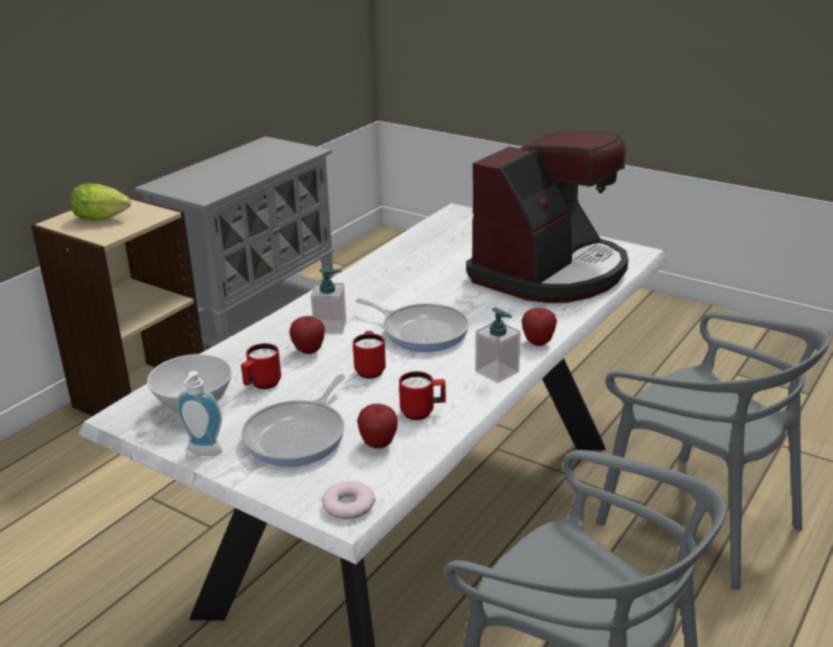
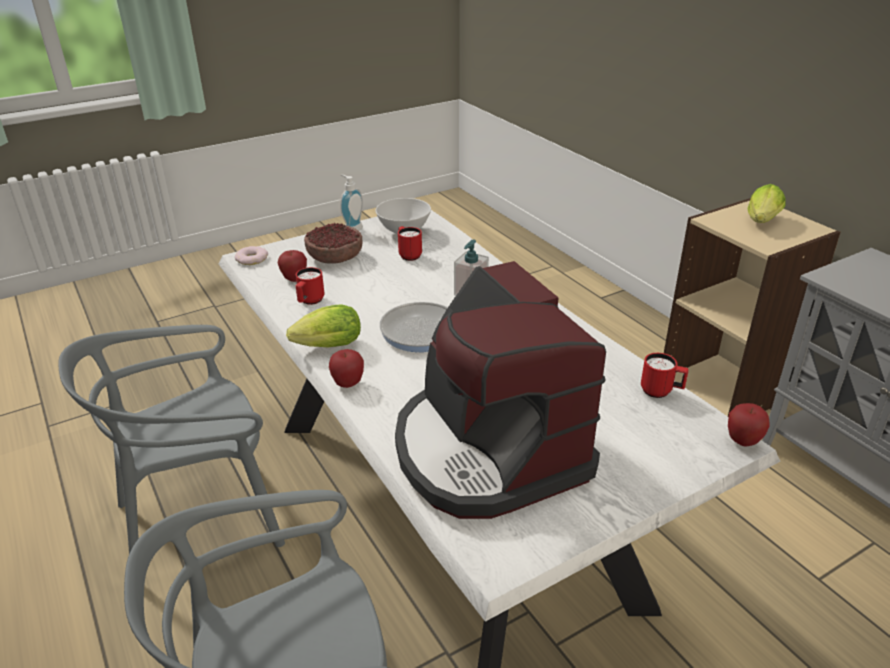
camera: 115 degrees right, 5 degrees up
frying pan [241,374,345,467] -> bowl [304,223,363,264]
apple [289,316,325,354] -> apple moved to [728,403,769,446]
red mug [353,331,386,379] -> red mug moved to [641,353,689,398]
soap dispenser [475,307,521,383] -> lettuce [286,304,361,347]

